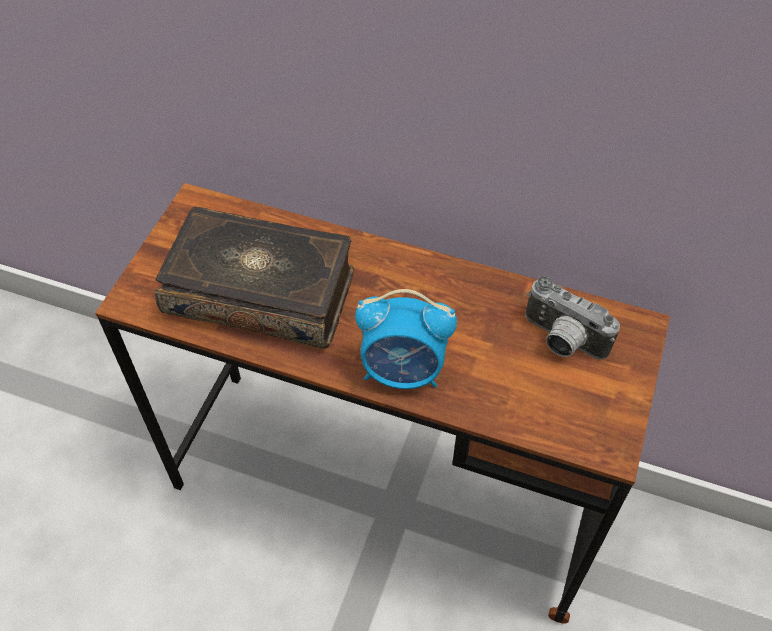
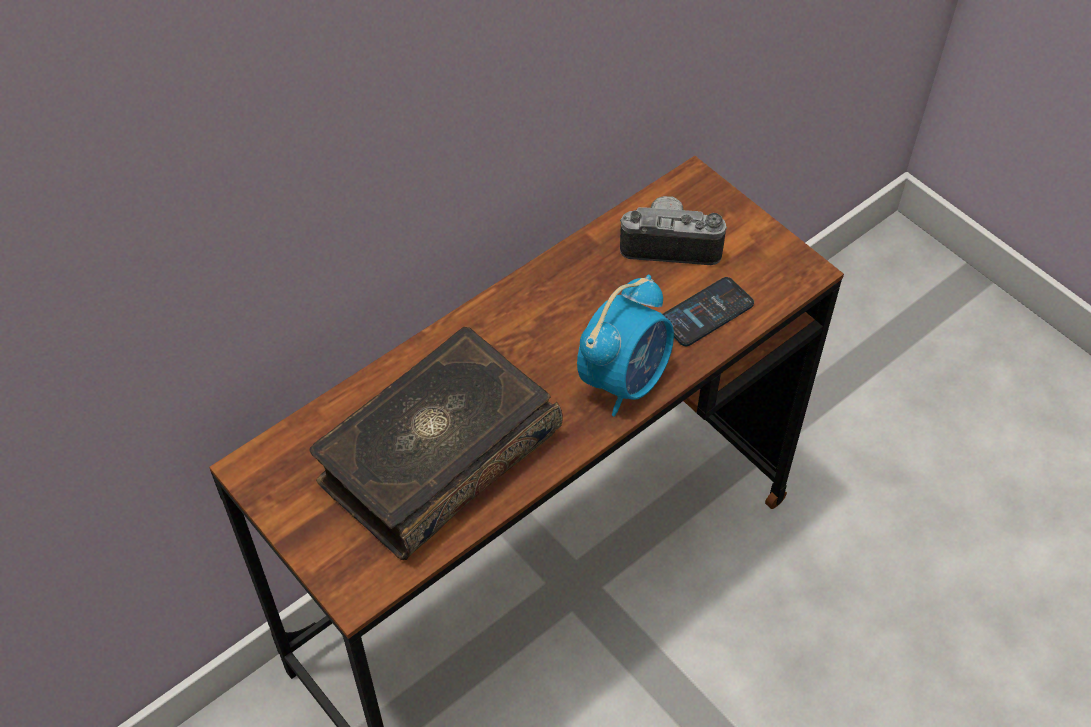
camera: 60 degrees left, 0 degrees up
camera [525,277,620,360] -> camera turned 150 degrees counterclockwise [620,196,727,265]
none -> phone [663,277,754,346]

